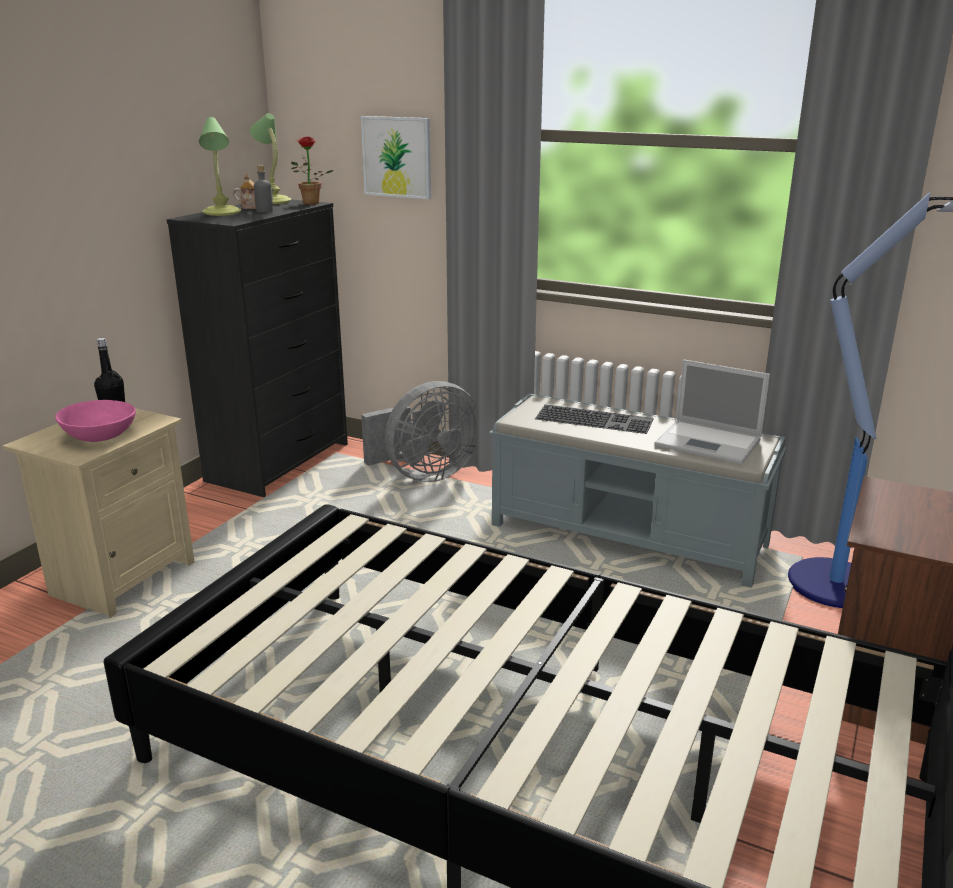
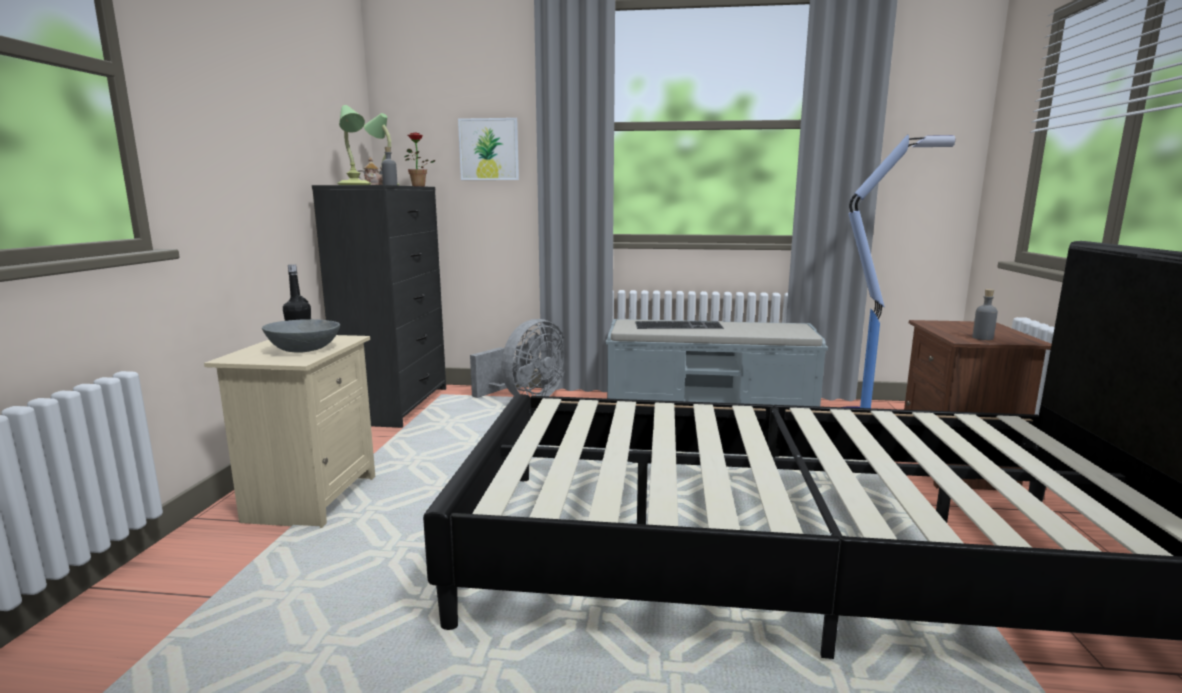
camera: 20 degrees left, 10 degrees down
pink bowl [55,400,136,442] -> grey bowl [262,319,340,353]
laptop [654,360,770,464] -> none
none -> grey bottle [972,289,998,340]

